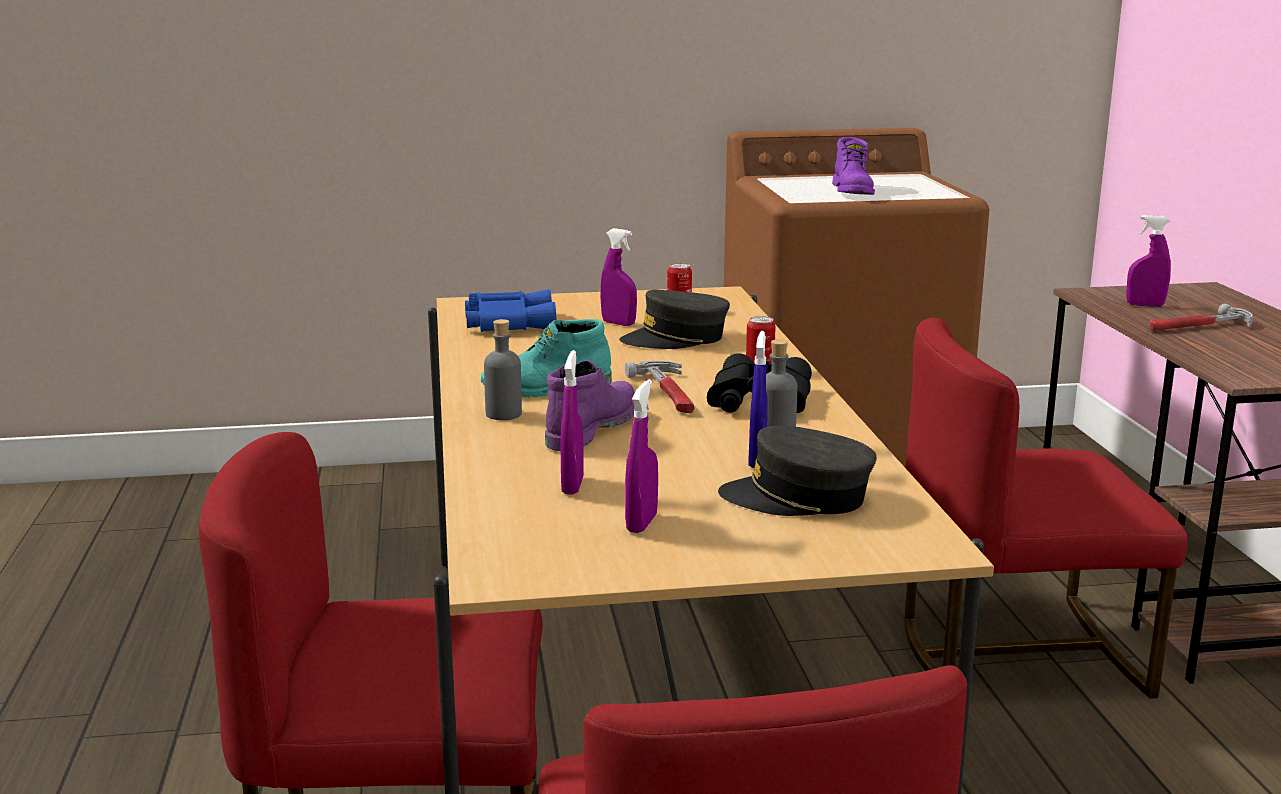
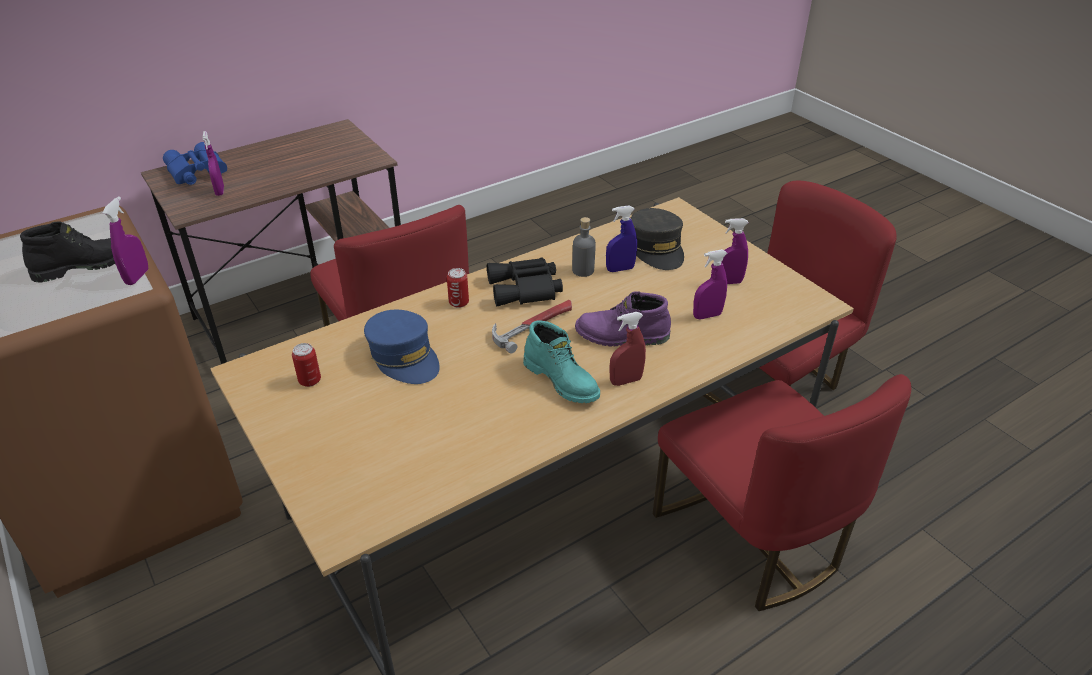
camera: 115 degrees left, 20 degrees up
blue binoculars [465,289,556,332] -> blue binoculars moved to [163,142,227,185]
grey bottle [484,319,522,420] -> red spray bottle [609,312,646,386]
purple spray bottle [600,228,637,326] -> purple spray bottle moved to [103,196,149,285]
grey cap [619,290,730,349] -> blue cap [364,310,440,384]
purple boot [832,137,875,195] -> black boot [20,222,115,282]
hammer [1149,304,1253,331] -> none

